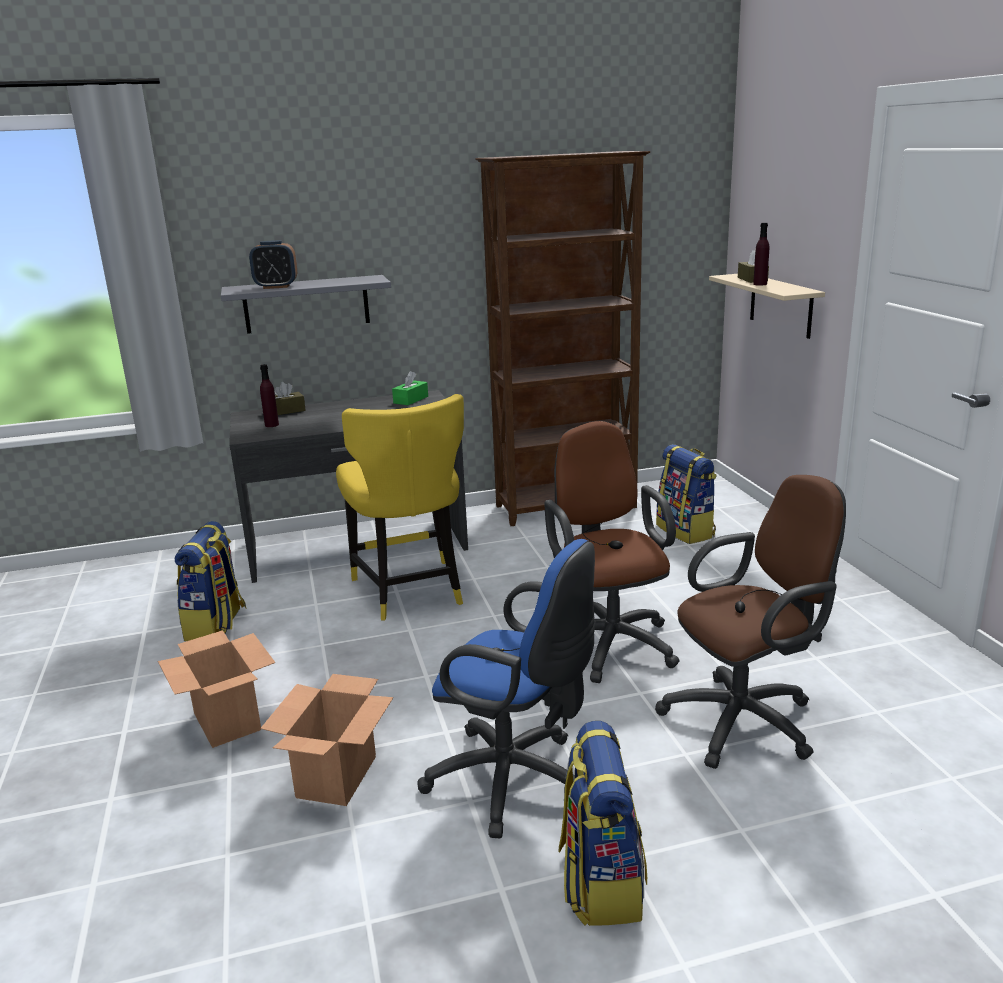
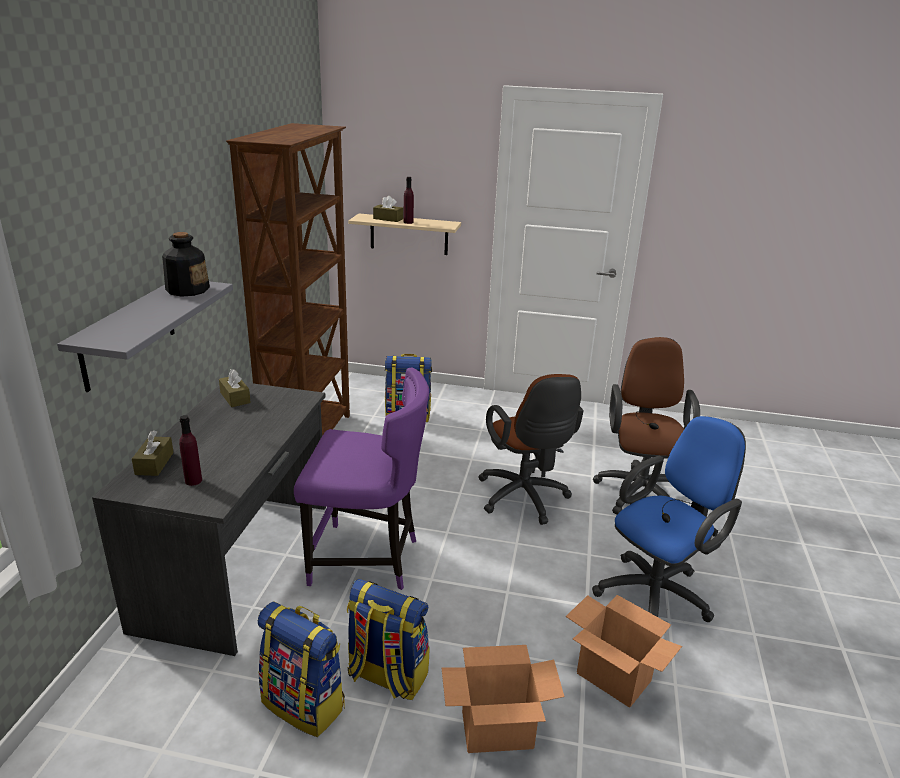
camera: 65 degrees left, 5 degrees up
alarm clock [249,240,297,289] -> none
yellow chair [336,394,464,620] -> purple chair [294,367,429,590]
green tissue box [392,371,428,405] -> brown tissue box [219,369,251,407]
brown office chair [544,421,679,683] -> brown office chair turned 120 degrees counterclockwise [478,374,584,525]
backpack [558,721,647,926] -> backpack moved to [347,579,429,700]
none -> bottle [162,232,210,297]

